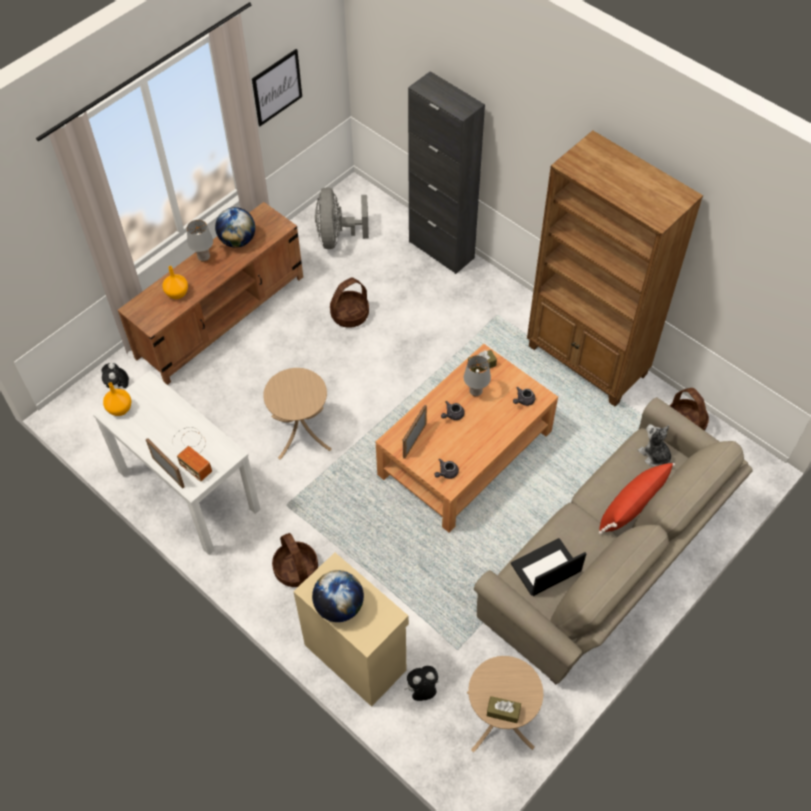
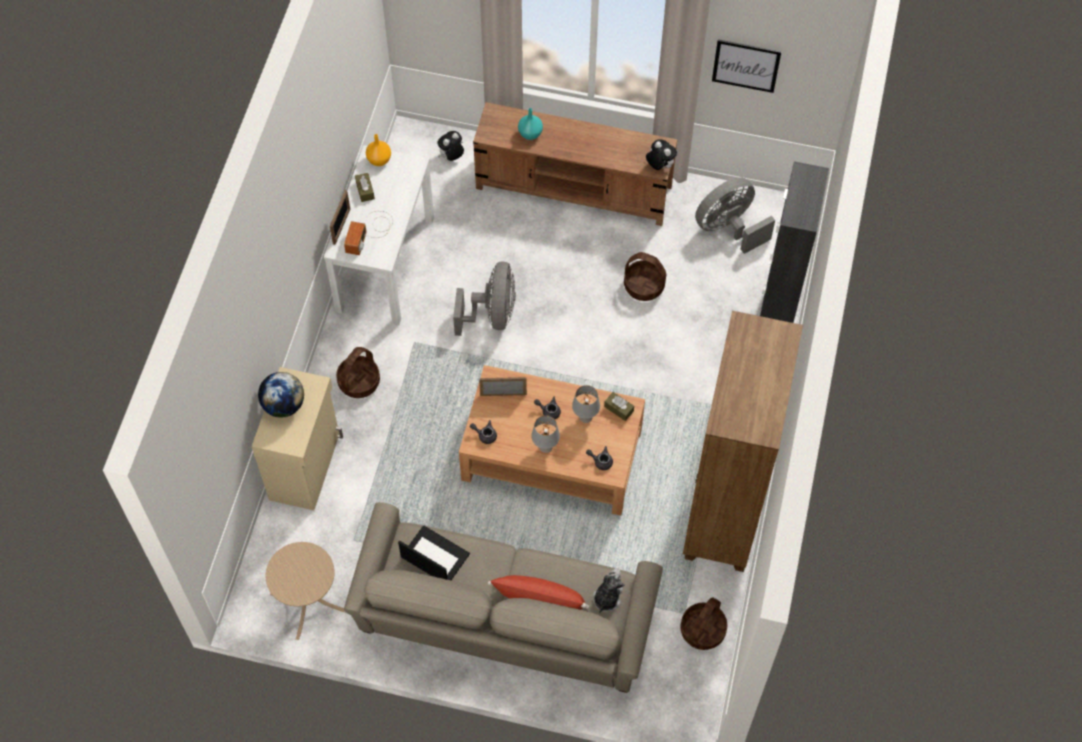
camera: 60 degrees right, 5 degrees up
orange vase [163,266,188,299] -> turquoise vase [518,108,543,140]
grey table lamp [187,220,213,262] -> grey table lamp moved to [531,415,560,453]
globe [215,207,255,248] -> none
beige side table [263,368,332,460] -> grey fan [453,261,516,336]
plush toy [404,666,439,701] -> plush toy moved to [646,139,677,170]
brown tissue box [487,696,521,723] -> brown tissue box moved to [355,173,375,202]

